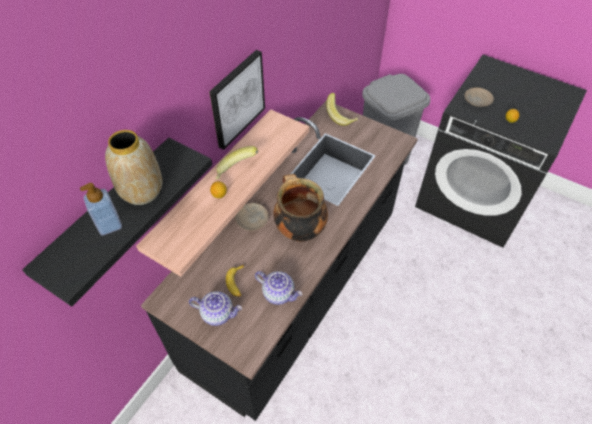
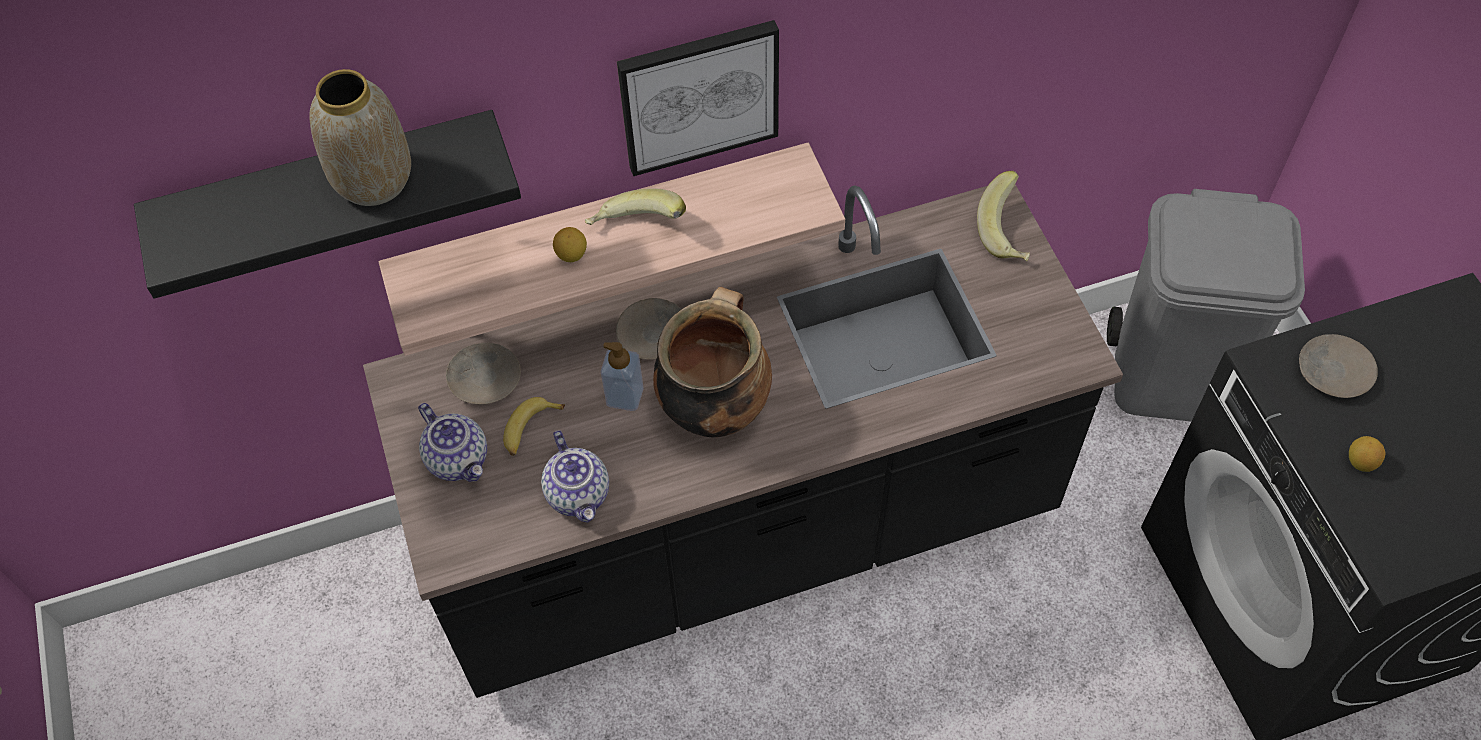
camera: 40 degrees right, 5 degrees up
soap dispenser [80,183,122,235] -> soap dispenser moved to [601,342,644,411]
none -> beige plate [446,343,521,404]

